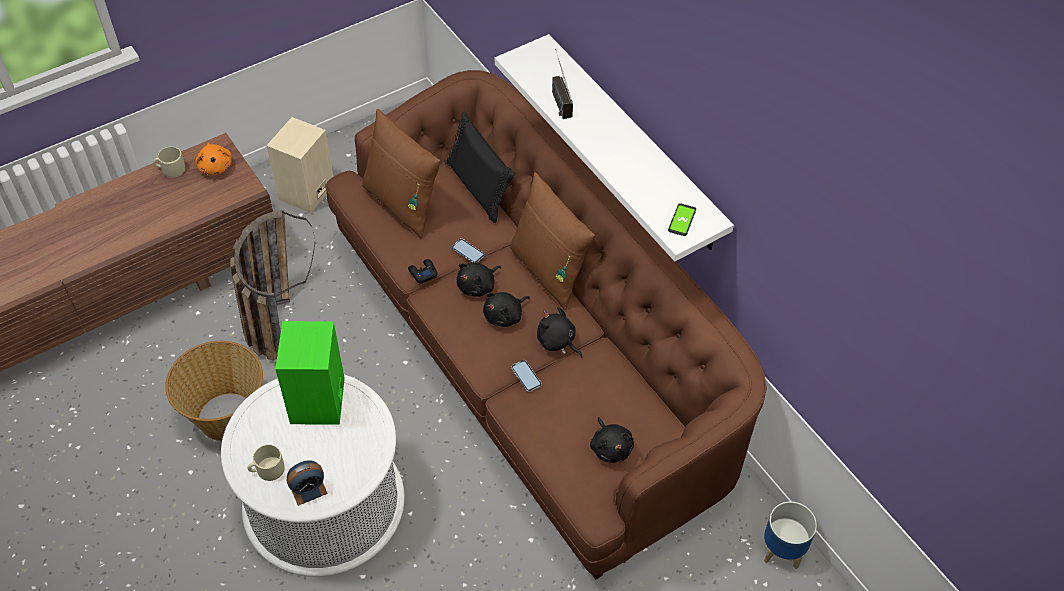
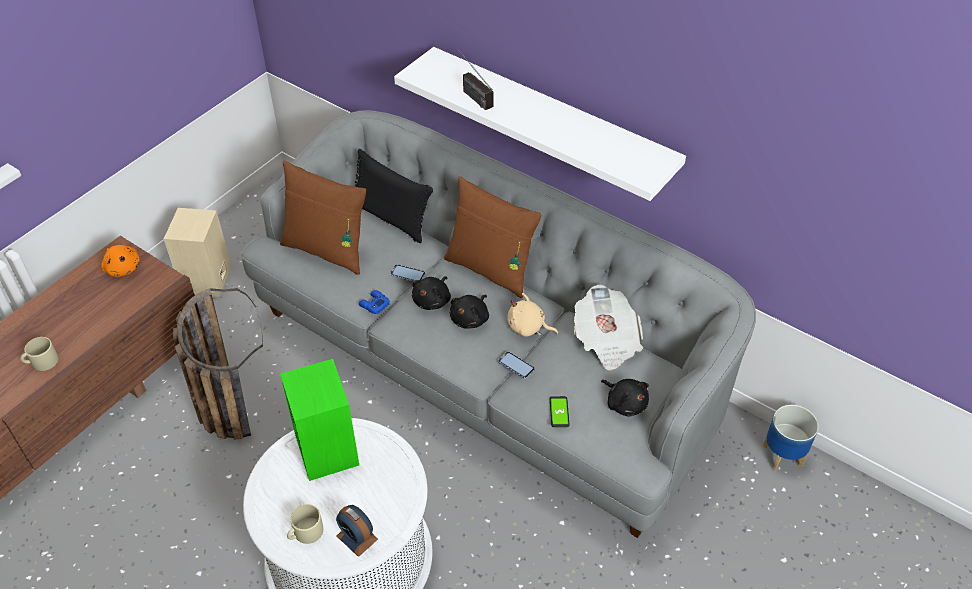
camera: 20 degrees left, 5 degrees down
beige mug [153,147,185,178] -> beige mug moved to [20,337,58,371]
basket [165,341,263,441] -> none
alarm clock [287,460,328,506] -> alarm clock turned 90 degrees clockwise [336,505,378,557]
brown sofa [325,70,767,580] -> grey sofa [241,110,756,538]
black game controller [408,259,438,284] -> blue game controller [358,290,390,314]
black plush toy [537,307,582,358] -> beige plush toy [507,293,559,337]
phone [668,203,696,236] -> phone moved to [550,396,569,427]
none -> newspaper [574,284,643,371]

